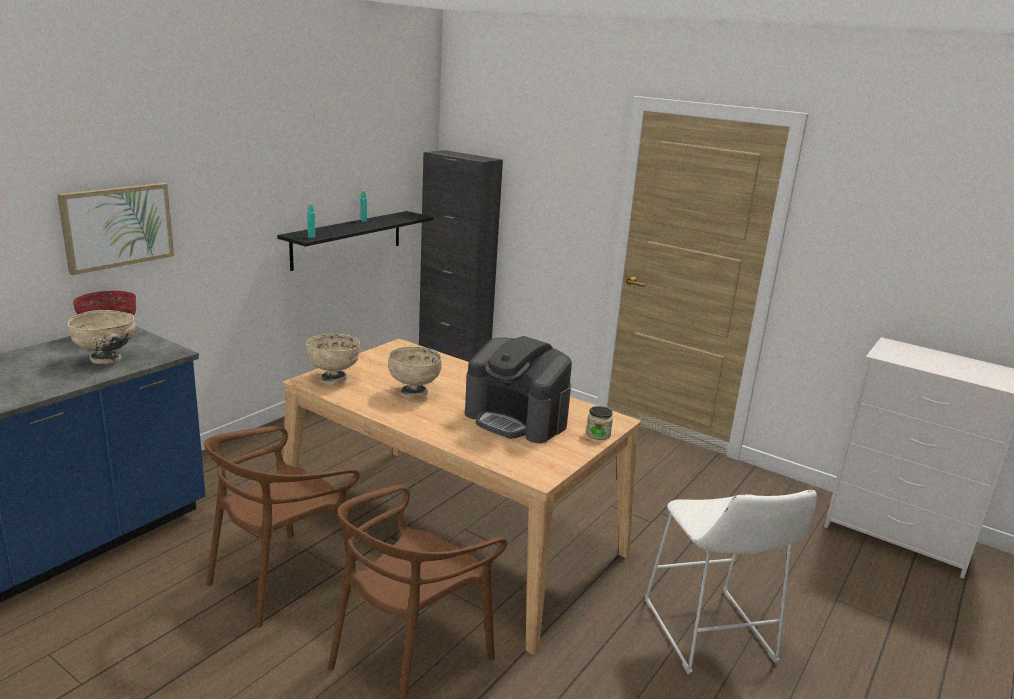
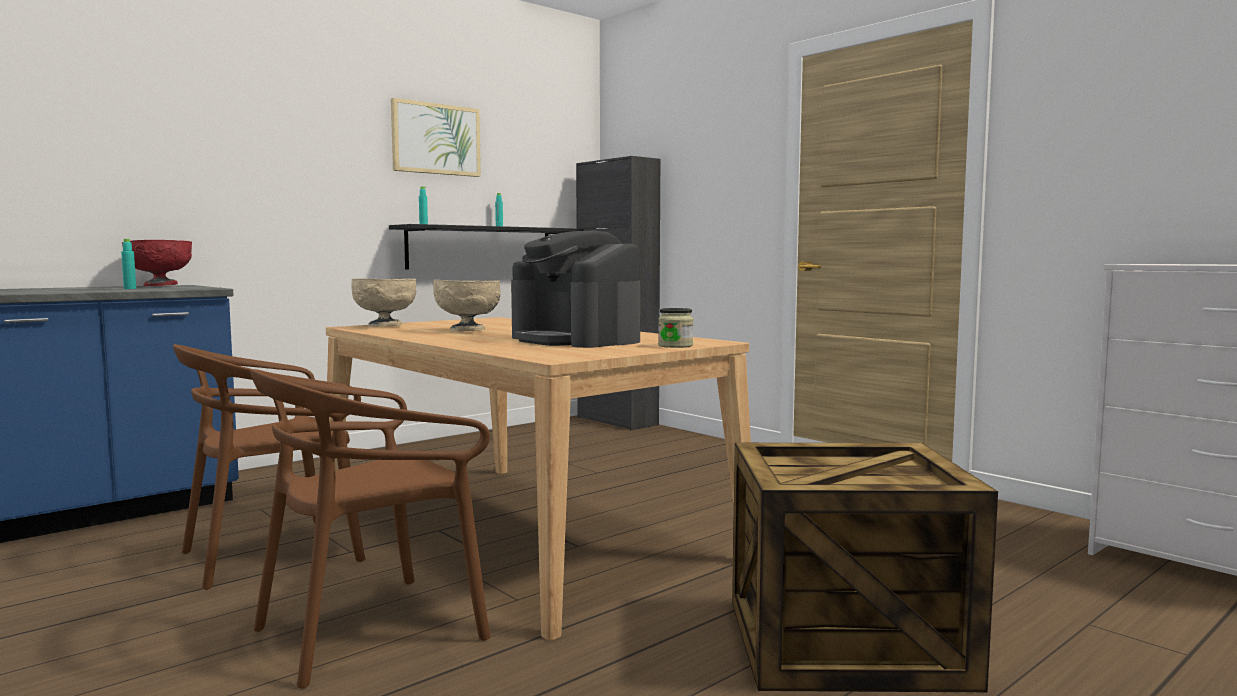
camera: 15 degrees right, 15 degrees down
picture [57,183,174,275] -> picture moved to [391,98,481,177]
beige bowl [68,310,136,364] -> turquoise bottle [121,239,136,289]
white stool [645,490,817,674] -> crate [732,443,998,692]

